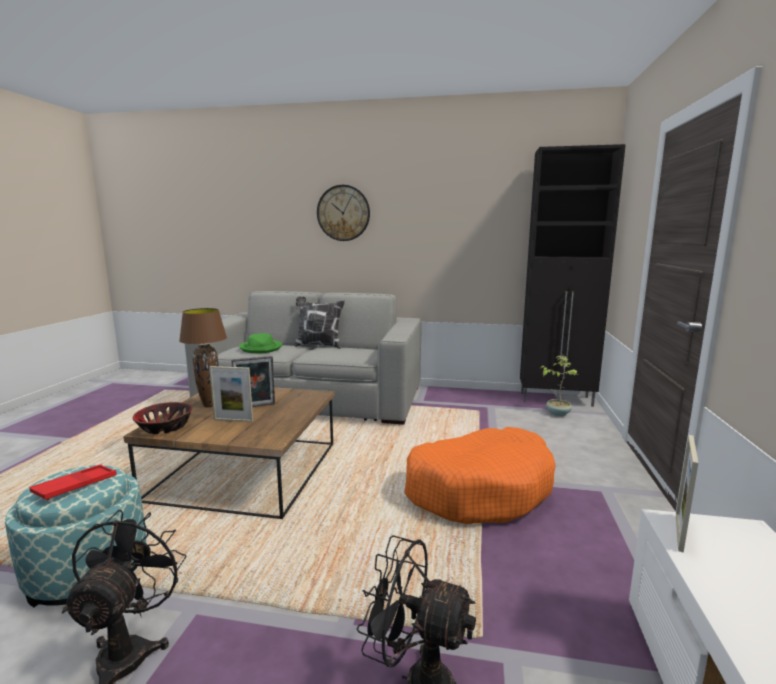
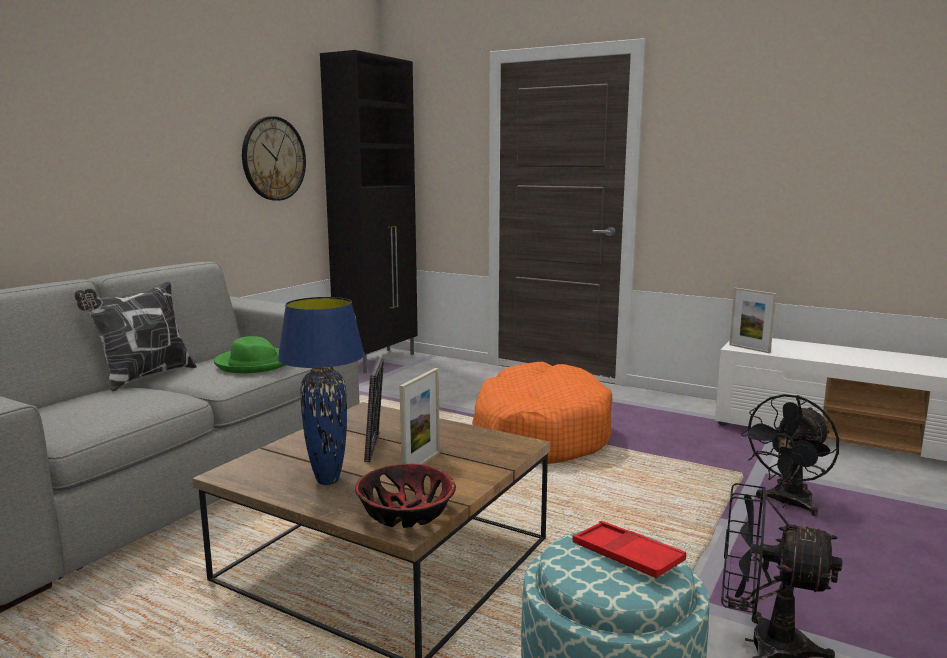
camera: 70 degrees left, 0 degrees up
brown table lamp [179,308,227,407] -> blue table lamp [277,297,365,485]
green hat [239,333,282,353] -> green hat moved to [214,336,286,373]
wall clock [317,185,370,241] -> wall clock moved to [242,116,306,201]
potted plant [540,355,579,416] -> none

